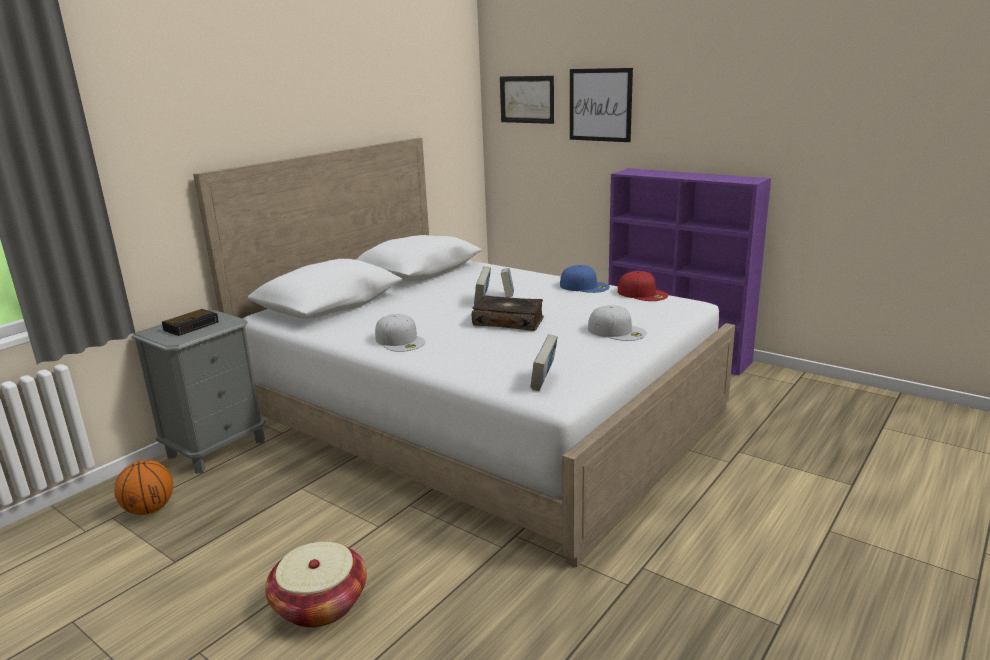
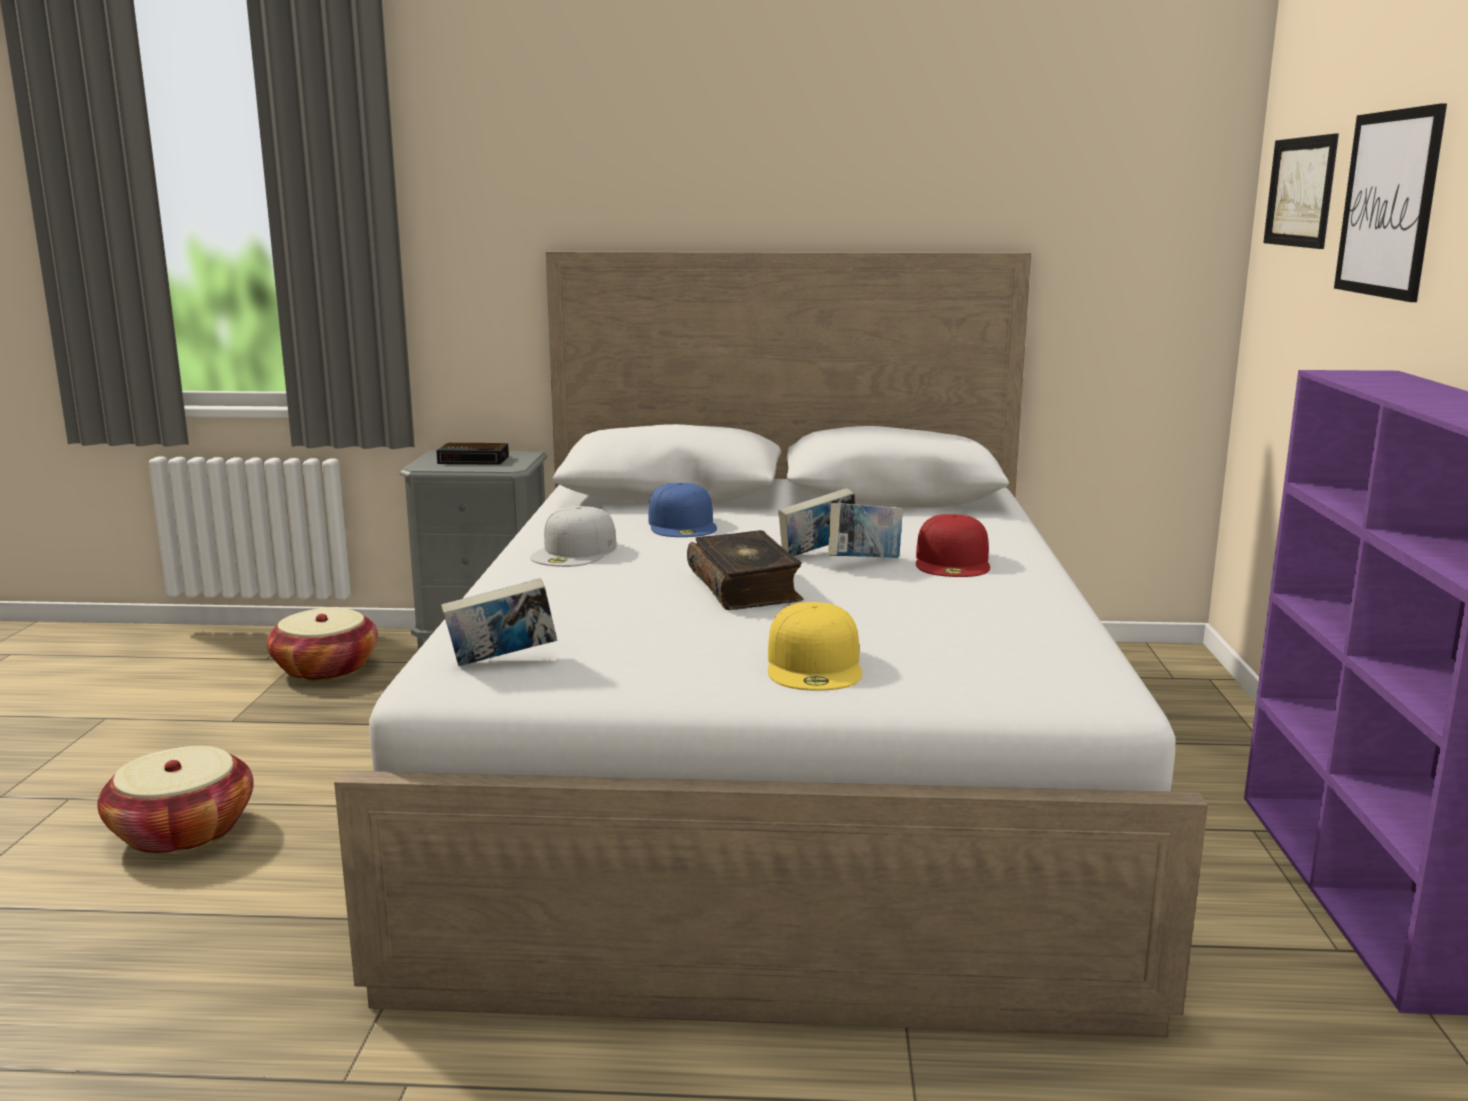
camera: 55 degrees right, 5 degrees down
basketball [114,460,173,515] -> basket [267,608,378,681]
blue cap [560,265,610,293] -> blue cap moved to [648,483,717,537]
white cap [588,305,647,341] -> yellow cap [768,602,862,691]
red cap [618,271,668,301] -> red cap moved to [916,514,990,577]

